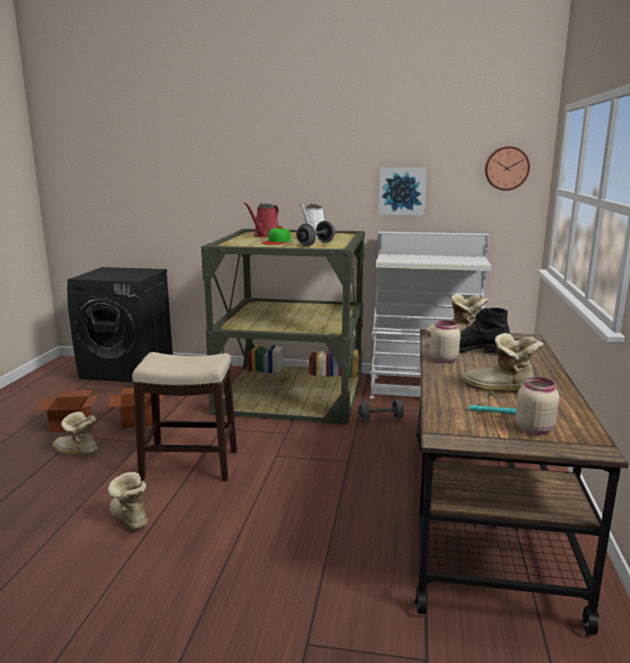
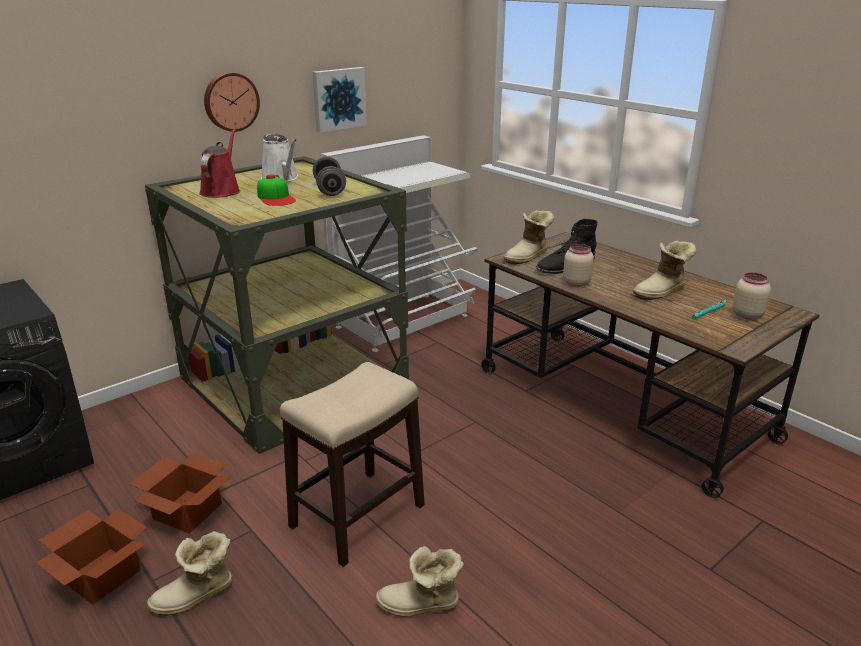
camera: 50 degrees left, 10 degrees up
red watering can [244,202,279,237] -> red watering can turned 150 degrees counterclockwise [199,129,240,198]
grey dumbbell [358,399,404,422] -> none
wall clock [485,146,530,191] -> wall clock moved to [204,72,260,132]

